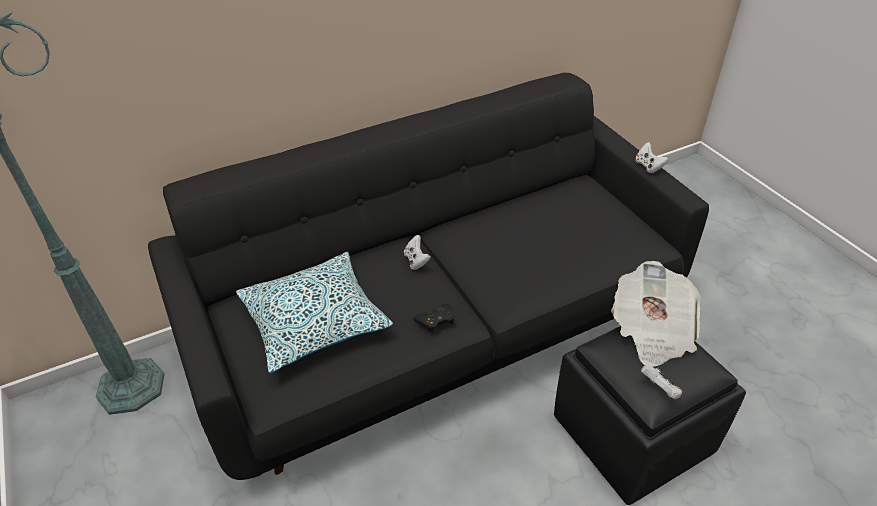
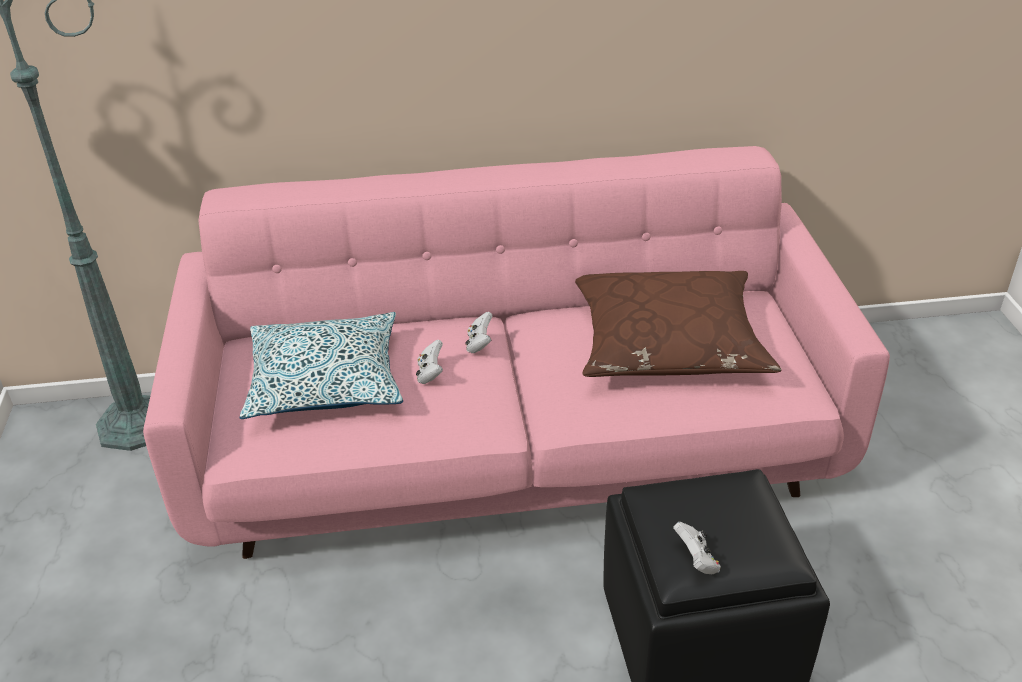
camera: 20 degrees right, 5 degrees down
black sofa [148,73,709,480] -> pink sofa [143,146,890,559]
black game controller [413,303,454,334] -> none
newspaper [612,261,701,367] -> none
white game controller [635,142,669,173] -> white game controller moved to [416,340,443,384]
none -> brown pillow [575,271,782,377]

